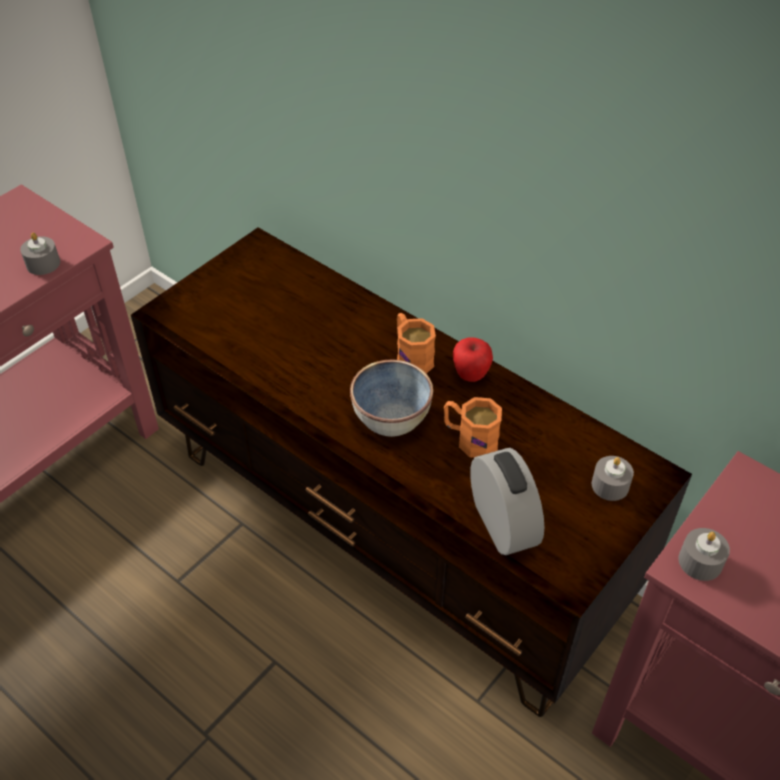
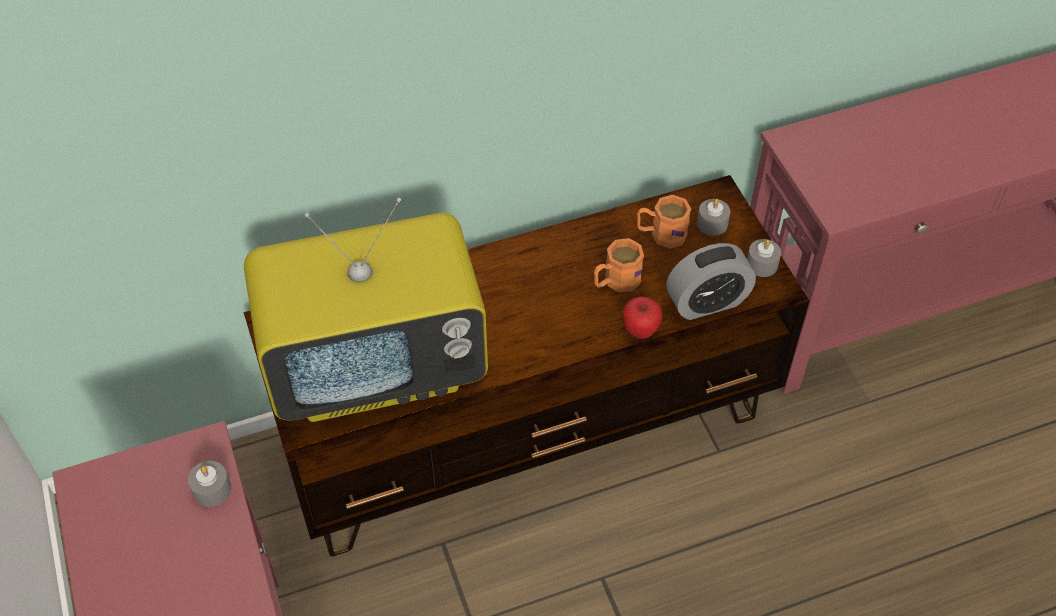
camera: 60 degrees left, 5 degrees up
bowl [350,359,433,437] -> none
orange mug [397,313,436,374] -> orange mug moved to [637,195,691,249]
apple [452,338,493,382] -> apple moved to [622,296,662,339]
alarm clock [470,448,545,555] -> alarm clock turned 150 degrees clockwise [666,243,756,320]
grey candle [678,528,730,581] -> grey candle moved to [747,239,781,277]
none -> television [244,198,488,422]

